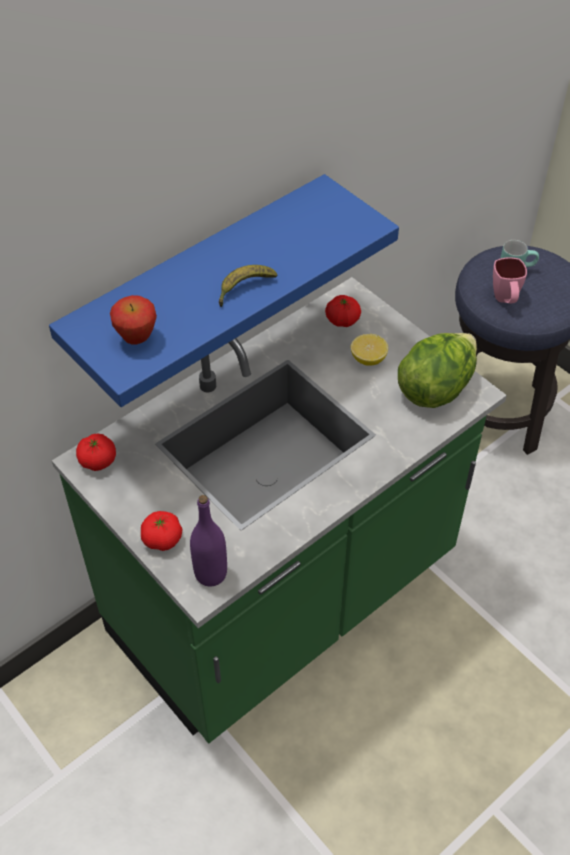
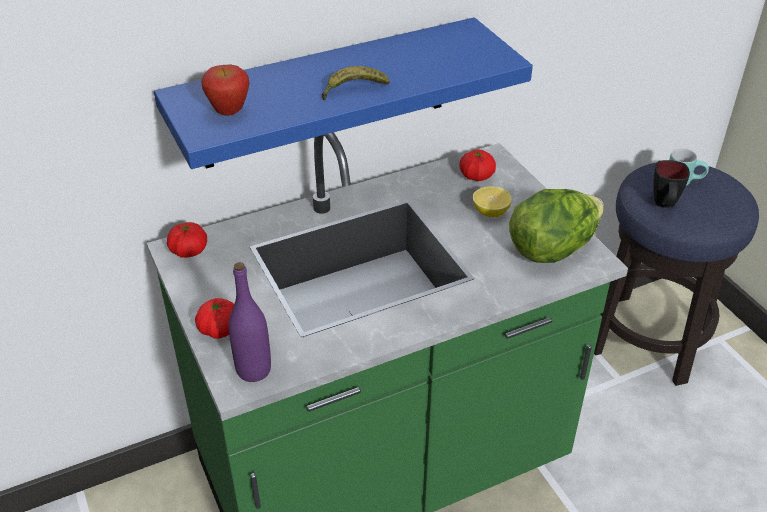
camera: 15 degrees right, 10 degrees down
pink mug [493,257,527,304] -> black mug [653,160,690,207]

